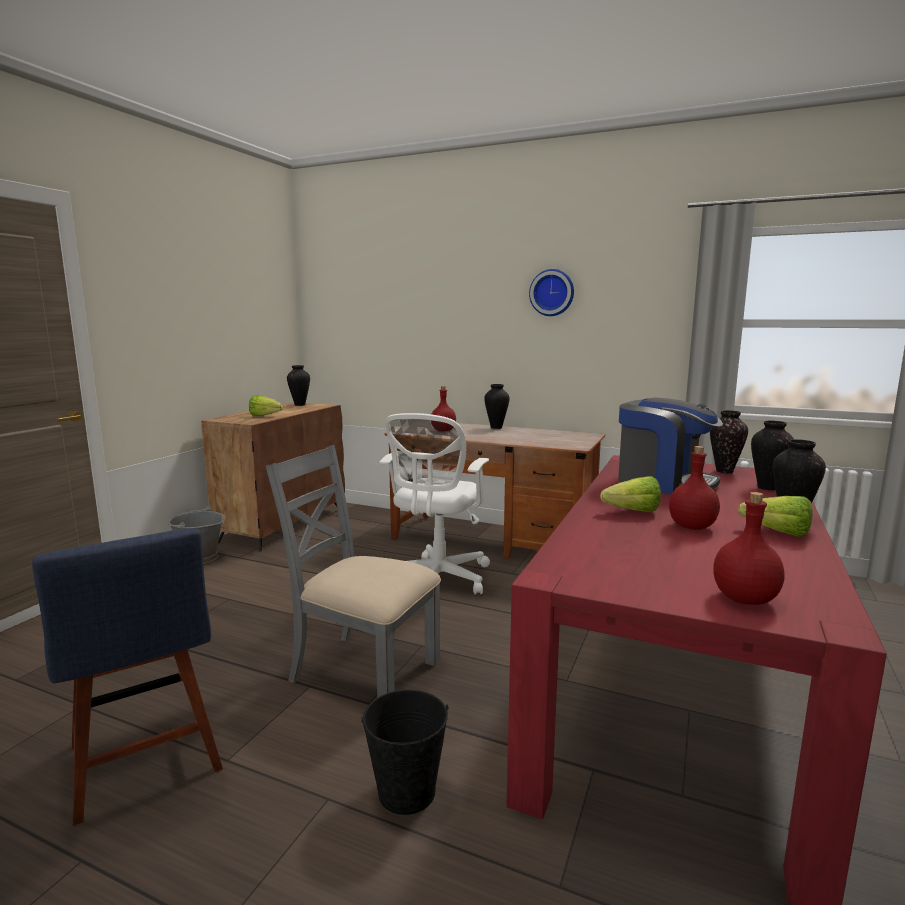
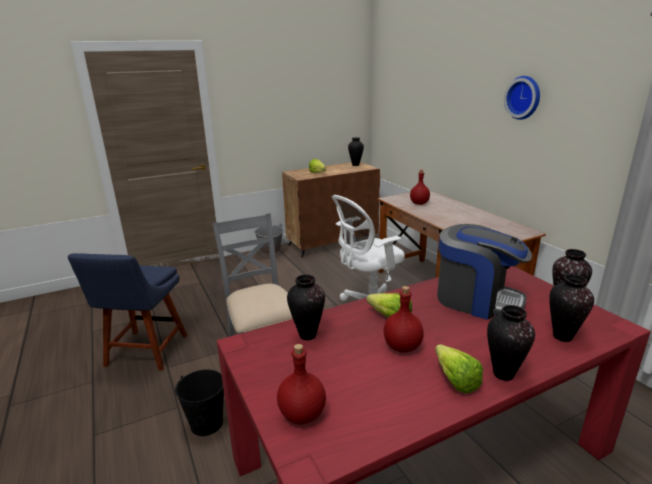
camera: 40 degrees right, 10 degrees up
vase [484,384,509,429] -> vase moved to [287,274,325,340]
coffee machine [618,397,723,494] -> coffee machine turned 45 degrees counterclockwise [437,224,532,320]

